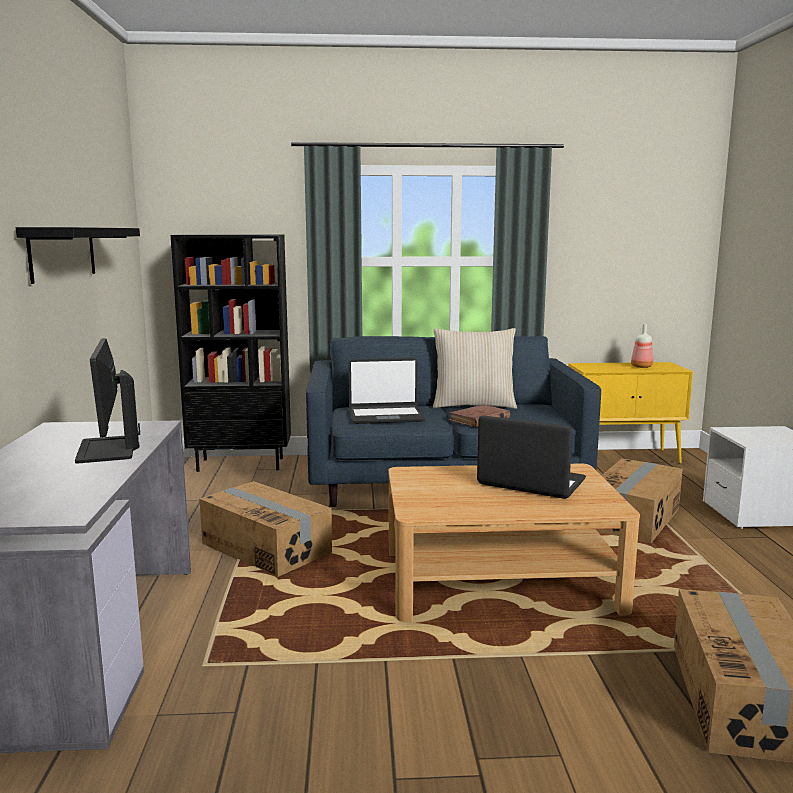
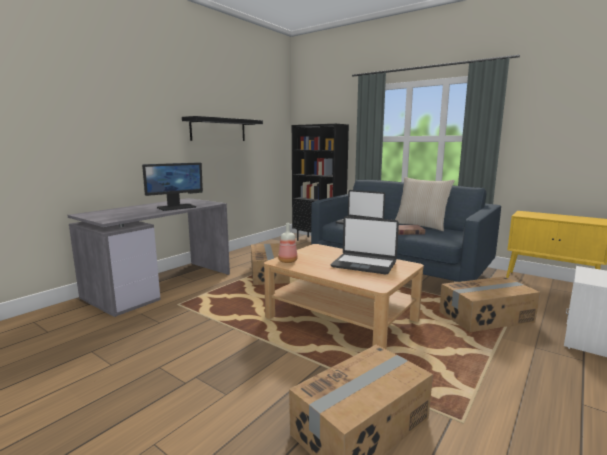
camera: 40 degrees right, 0 degrees up
monitor [75,338,140,464] -> monitor turned 150 degrees counterclockwise [142,163,203,211]
laptop [477,415,586,499] -> laptop turned 135 degrees clockwise [331,216,399,274]
bottle [631,324,653,368] -> bottle moved to [278,223,298,263]

